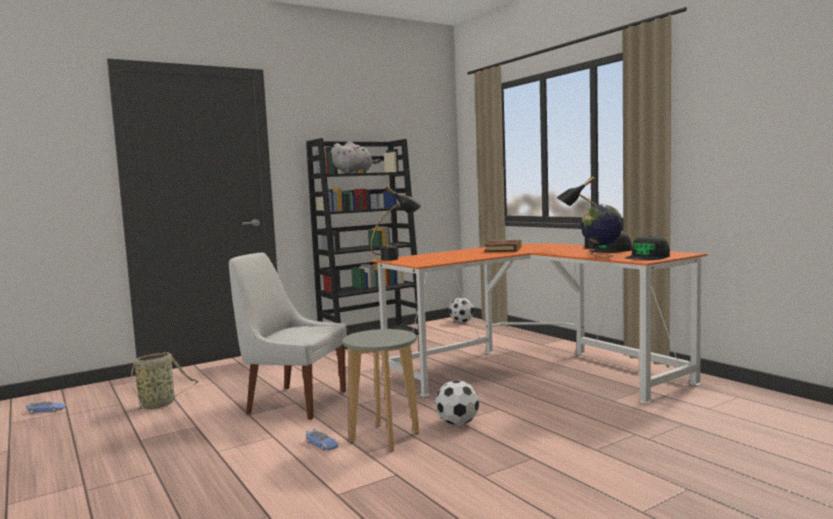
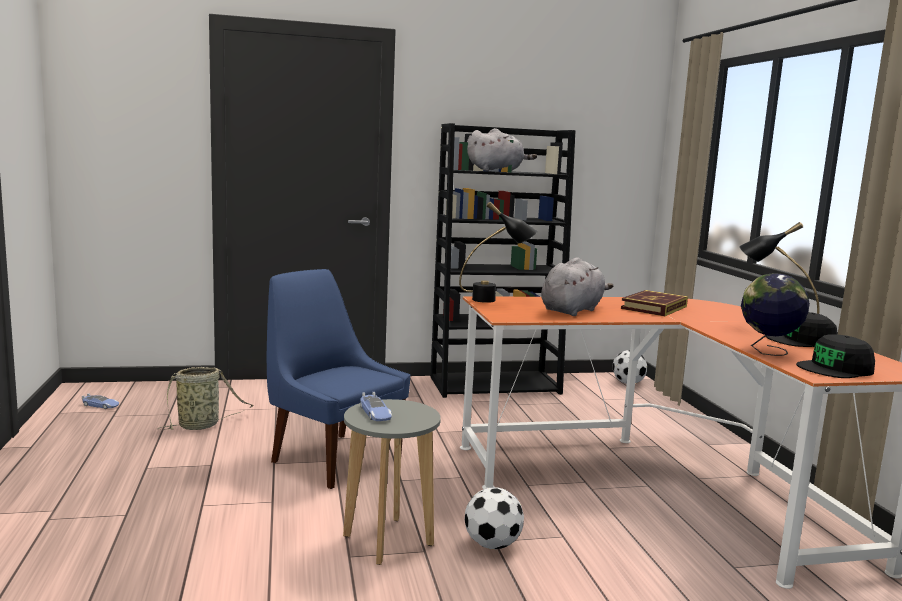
camera: 20 degrees right, 5 degrees up
white chair [229,252,347,420] -> blue chair [267,269,410,489]
toy car [306,428,339,451] -> toy car moved to [360,392,392,421]
none -> grey plush toy [541,257,613,316]

